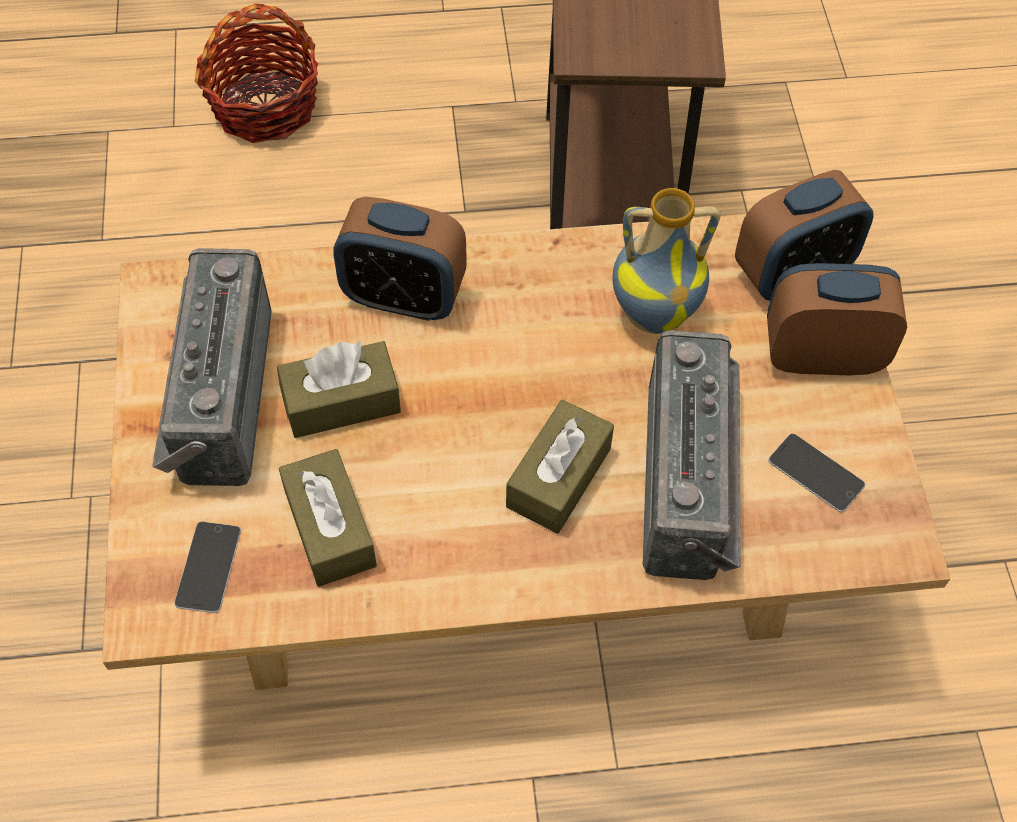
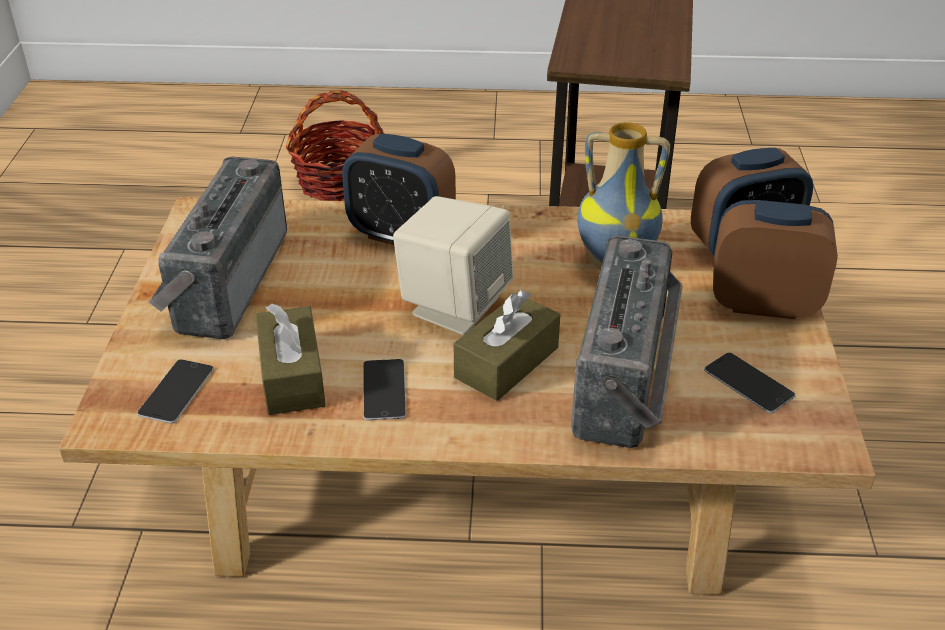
camera: 10 degrees right, 20 degrees down
brown tissue box [277,341,401,438] -> none
none -> phone [363,359,406,420]
none -> beige speaker [393,196,513,335]

